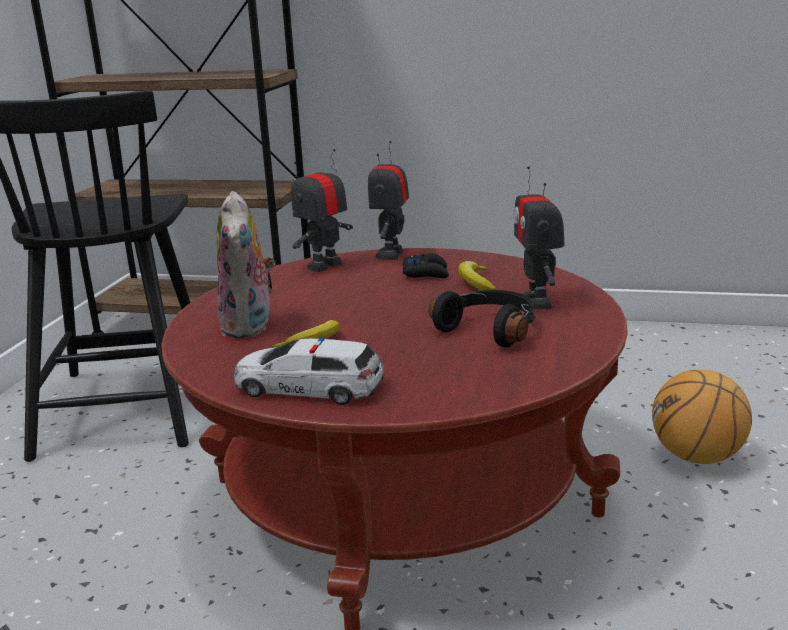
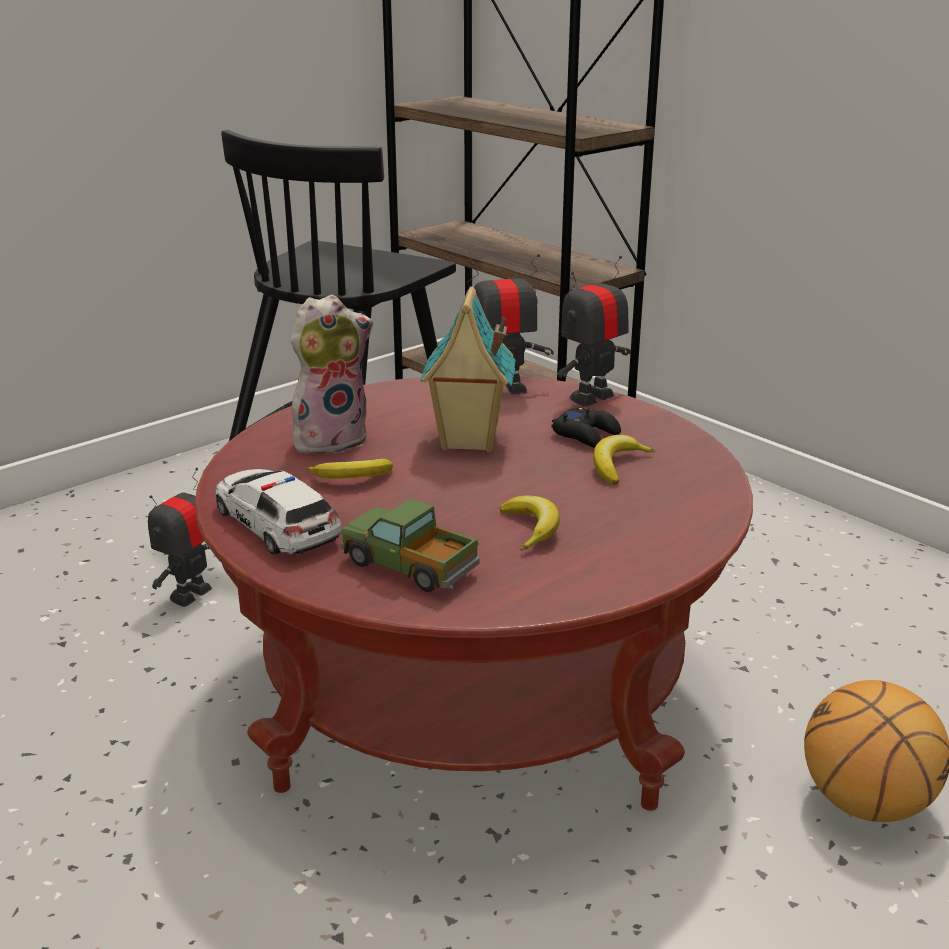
camera: 35 degrees right, 5 degrees up
plush toy [216,191,275,338] -> plush toy turned 150 degrees counterclockwise [291,294,373,454]
black headphones [429,290,536,347] -> banana [499,496,560,551]
toy robot [514,166,565,309] -> toy robot moved to [148,468,212,607]
none -> toy truck [341,498,479,592]
none -> toy house [420,287,516,452]

